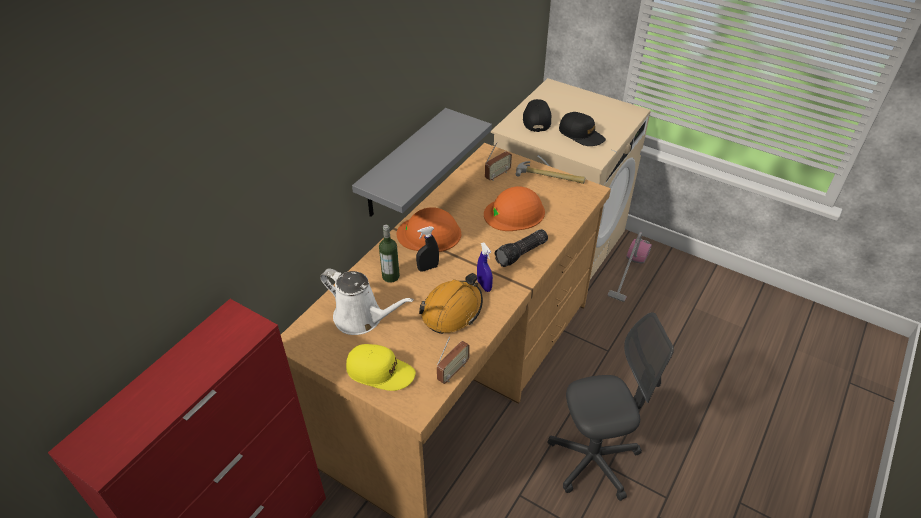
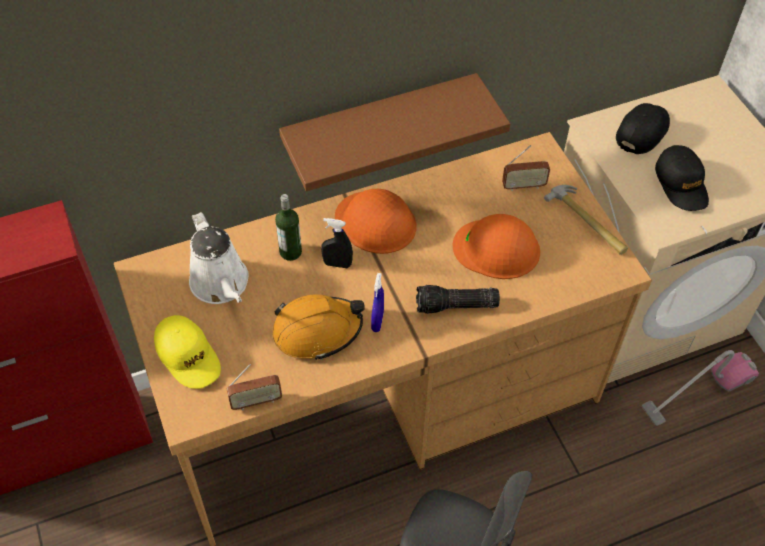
camera: 35 degrees right, 10 degrees up
grey shelf [352,108,492,217] -> brown shelf [279,73,510,191]

